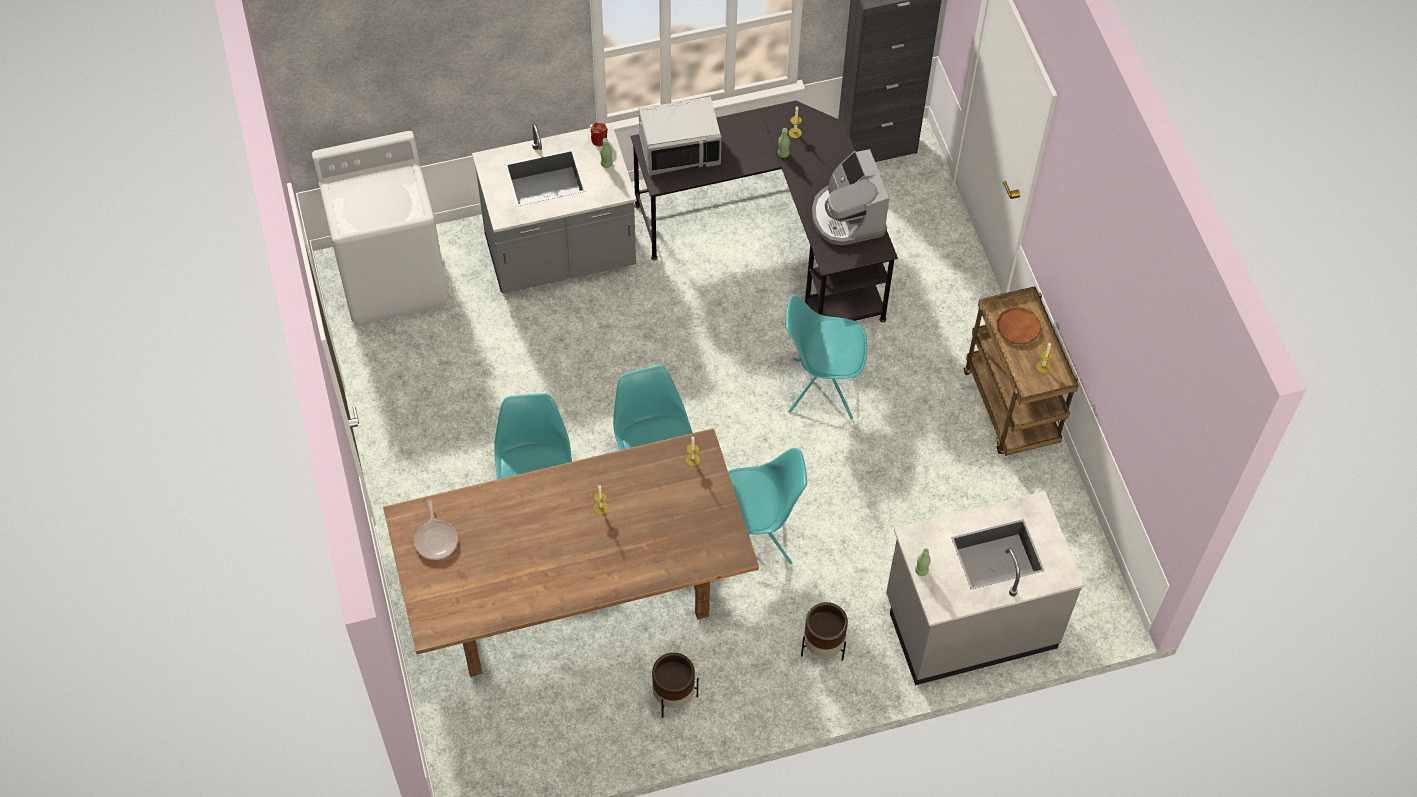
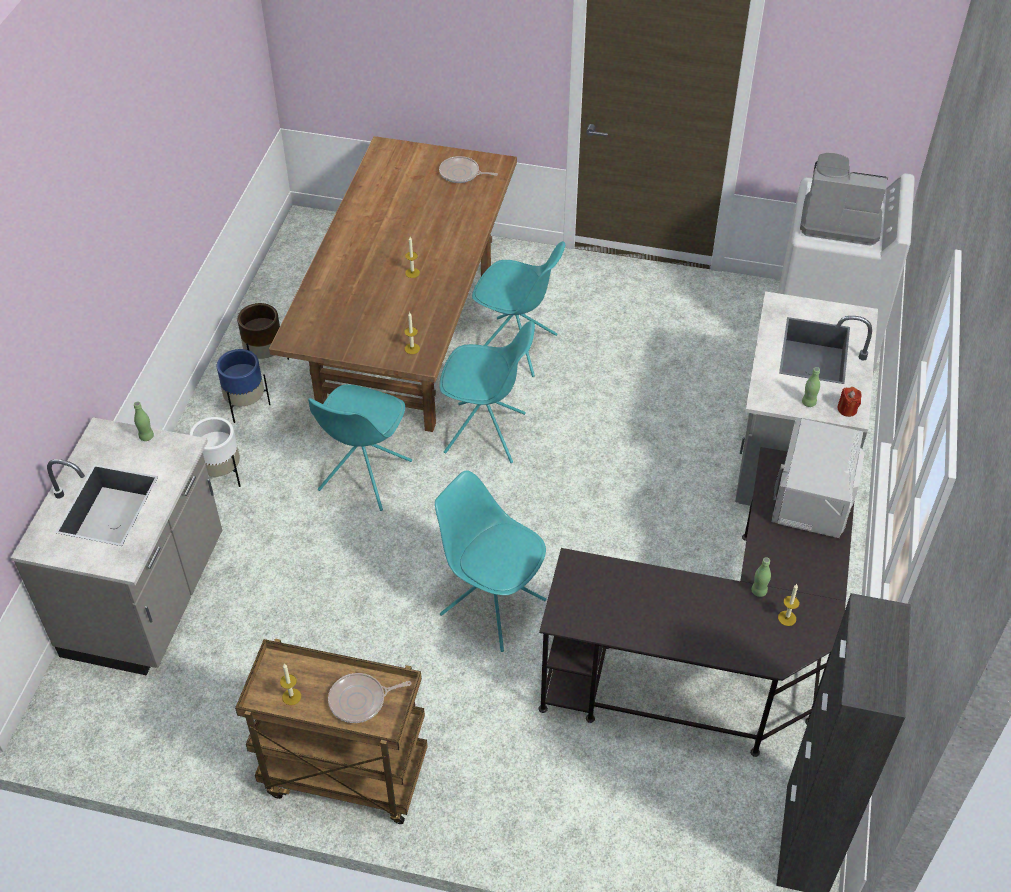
camera: 120 degrees right, 10 degrees down
turquoise chair [786,295,867,419] -> turquoise chair turned 90 degrees counterclockwise [435,471,546,652]
brown planter [801,602,848,661] -> white planter [190,417,240,487]
coffee machine [812,149,889,245] -> coffee machine moved to [800,153,888,245]
brown plate [996,307,1041,344] -> frying pan [328,673,412,723]
none -> blue planter [217,349,271,423]

